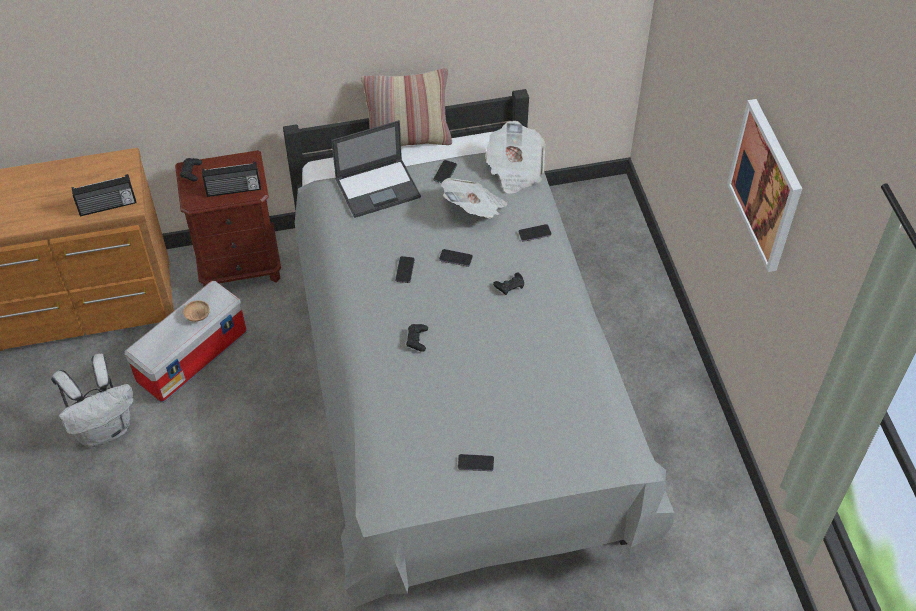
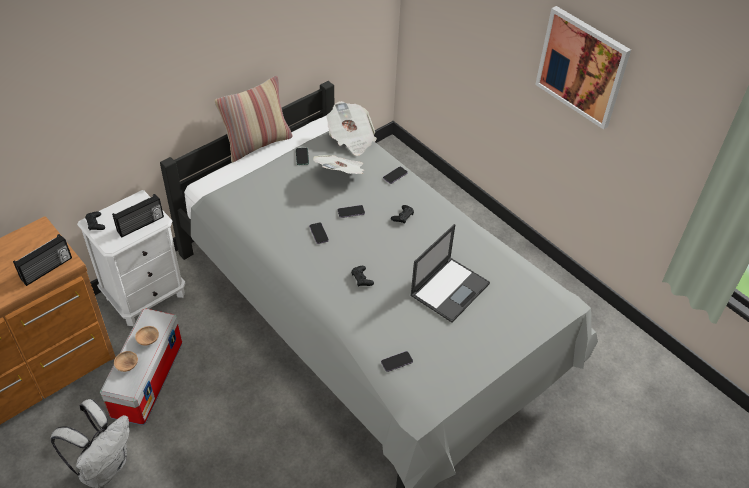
camera: 30 degrees left, 5 degrees down
brown nightstand [175,150,281,286] -> white nightstand [77,190,186,326]
laptop [331,120,421,218] -> laptop moved to [410,224,490,323]
phone [458,454,494,471] -> phone moved to [381,351,413,372]
none -> brown bowl [114,351,138,372]

